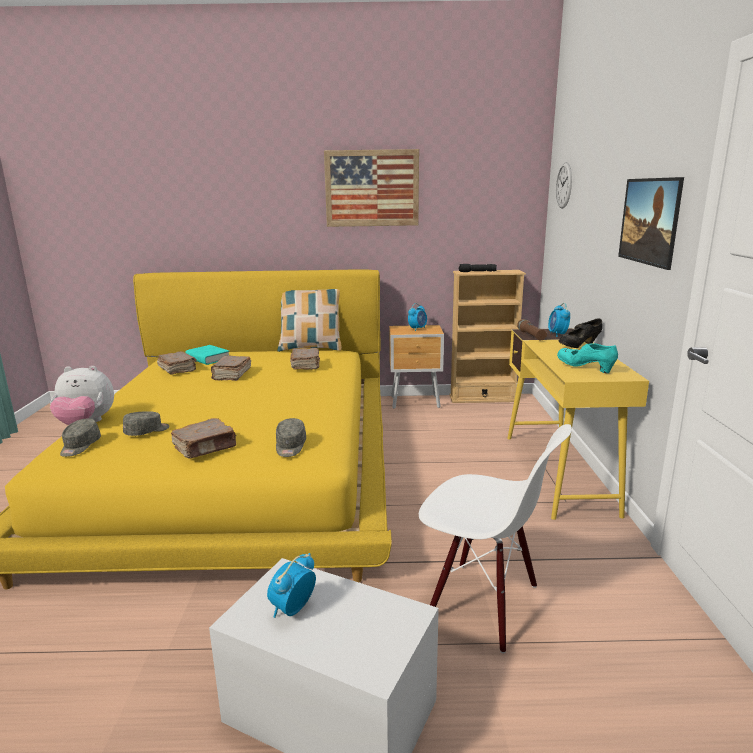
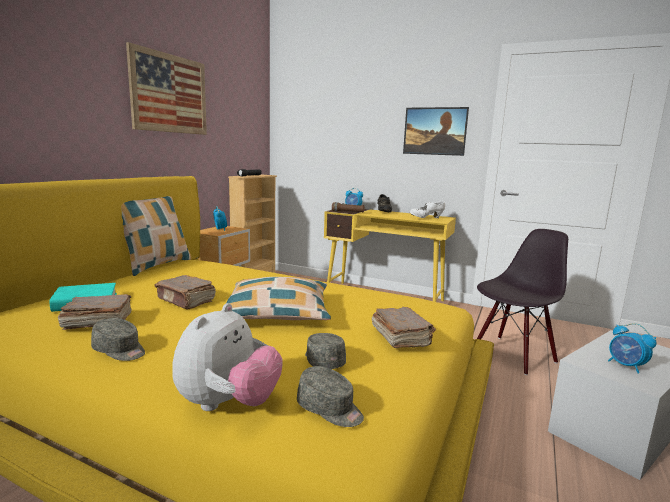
camera: 65 degrees left, 5 degrees down
grey cap [276,418,306,457] -> grey cap moved to [91,318,145,361]
brown book [290,348,320,370] -> none
white chair [419,424,572,653] -> black chair [477,229,568,375]
wall clock [556,162,572,209] -> none
turquoise shoe [557,343,618,373] -> white shoe [409,201,445,218]
none -> pillow [221,277,331,320]

